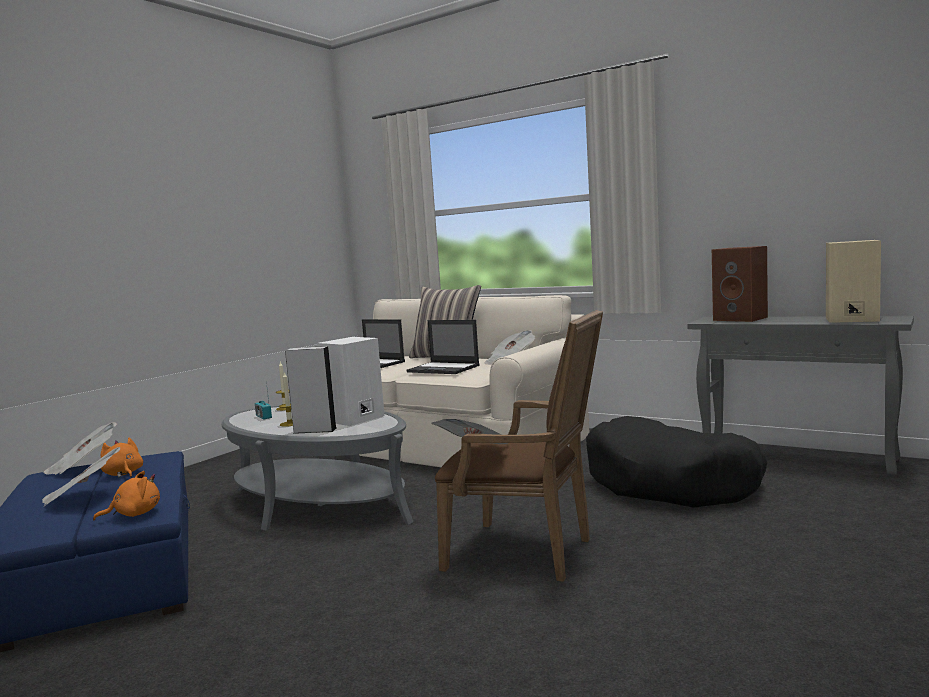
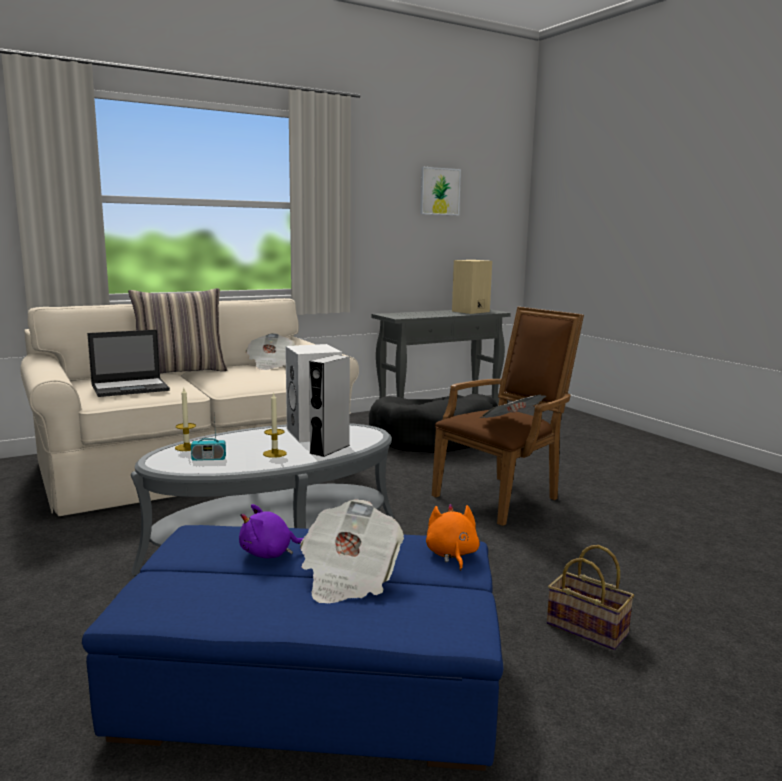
camera: 65 degrees left, 5 degrees up
newspaper [44,422,117,475] -> none
orange plush toy [101,437,143,478] -> purple plush toy [239,504,304,558]
laptop [407,320,480,374] -> none
brown speaker [712,246,768,322] -> none
none -> picture [420,167,461,215]
none -> basket [547,545,634,650]

